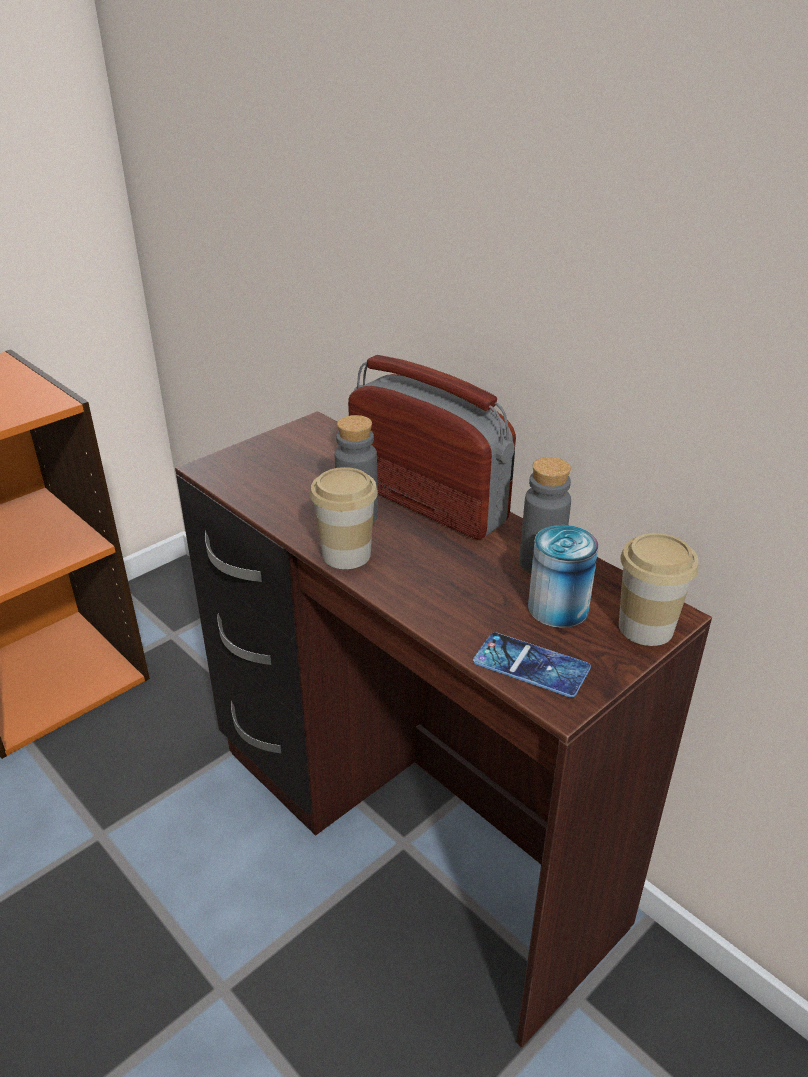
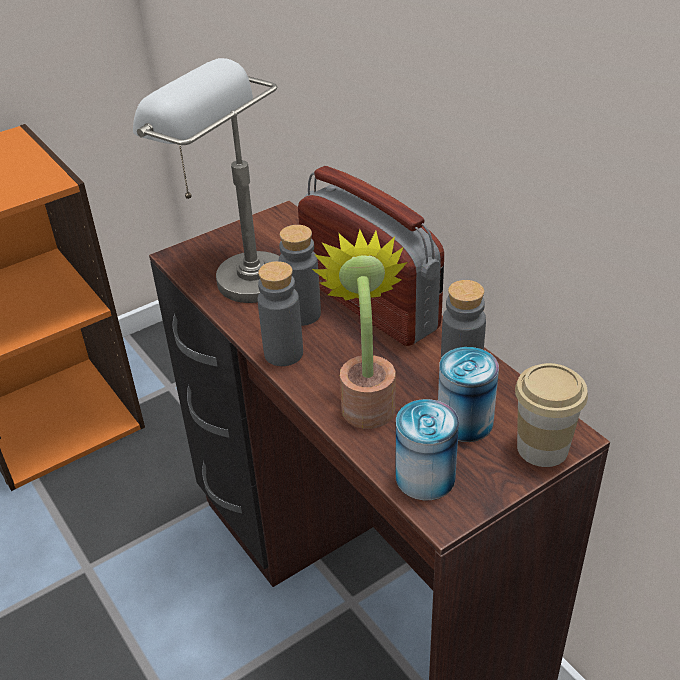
camera: 10 degrees right, 5 degrees up
cup [310,467,378,569] -> grey bottle [257,261,303,366]
phone [473,632,591,698] -> can [396,399,459,500]
none -> grey table lamp [133,58,280,303]
none -> potted plant [312,229,407,429]

